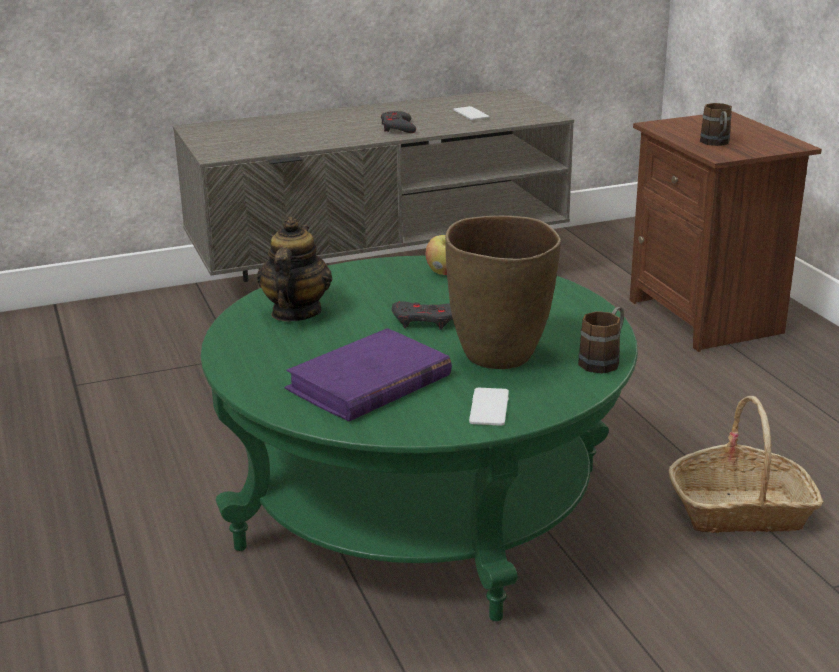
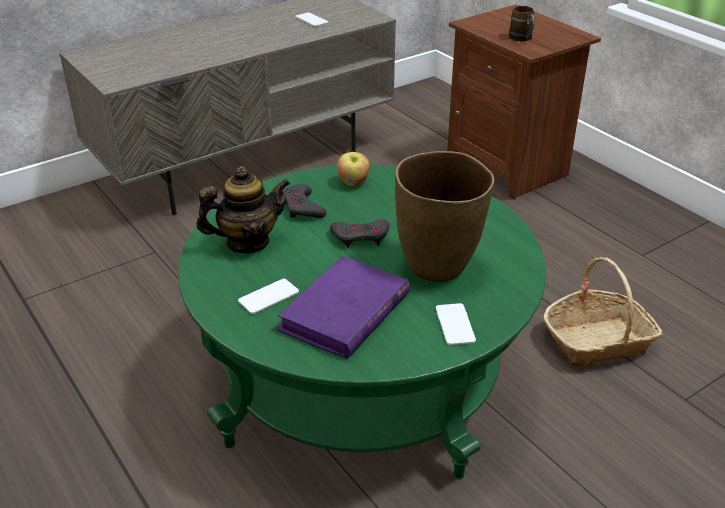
camera: 15 degrees left, 10 degrees up
teapot [257,217,332,322] -> teapot turned 75 degrees clockwise [196,166,290,253]
grey game controller [381,111,416,133] -> grey game controller moved to [282,184,327,218]
brown mug [578,307,624,374] -> none
none -> phone [238,279,299,314]

